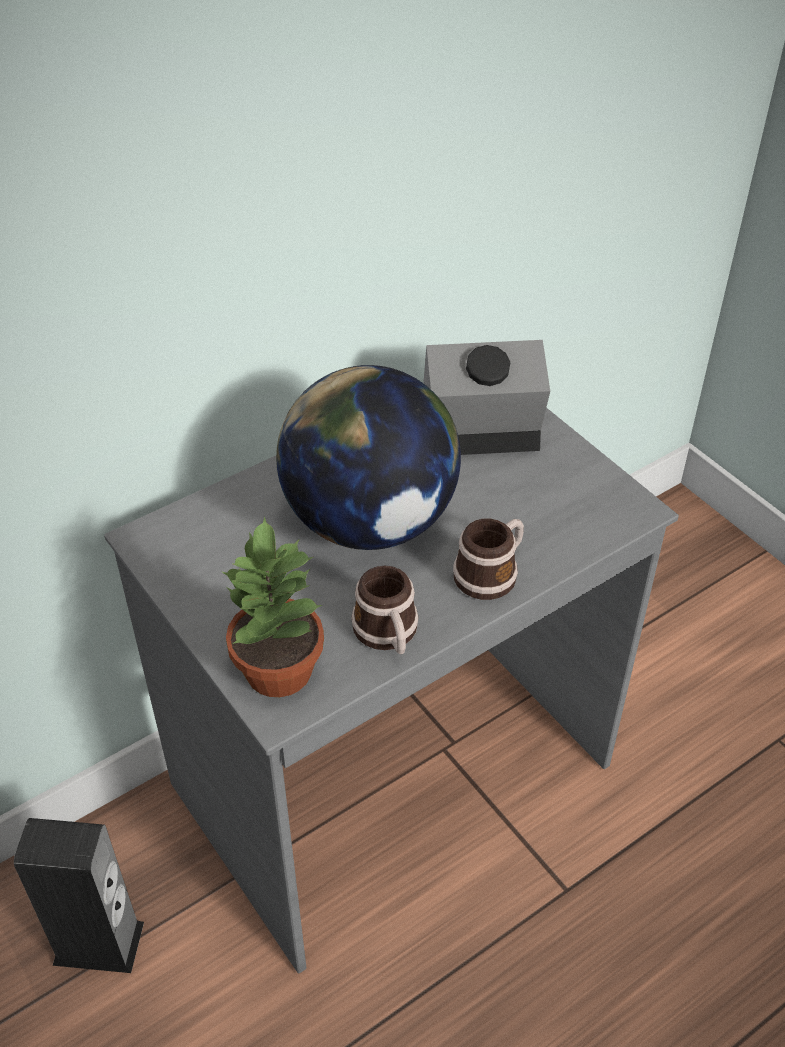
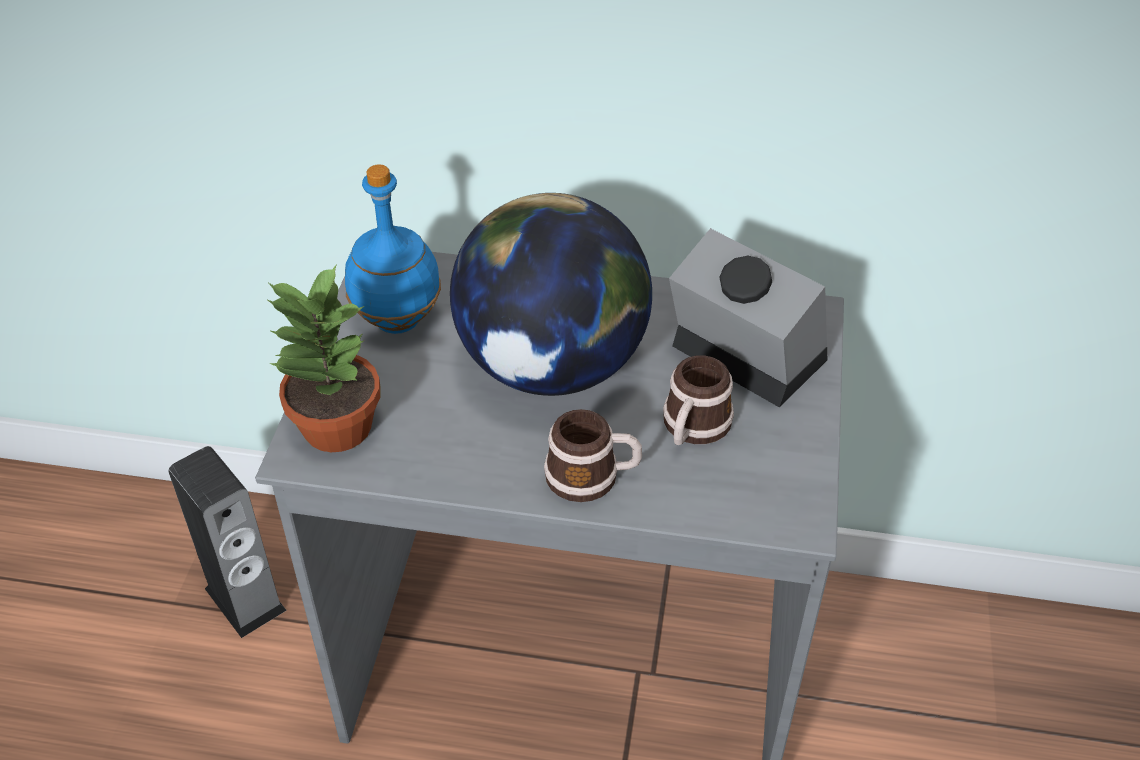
camera: 45 degrees right, 0 degrees up
mug [351,566,419,654] -> mug moved to [663,355,734,445]
none -> blue bottle [345,164,441,334]

